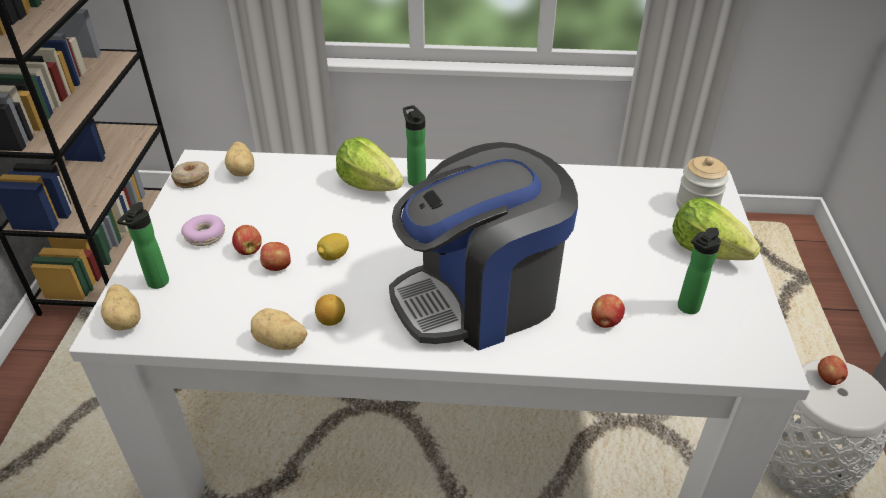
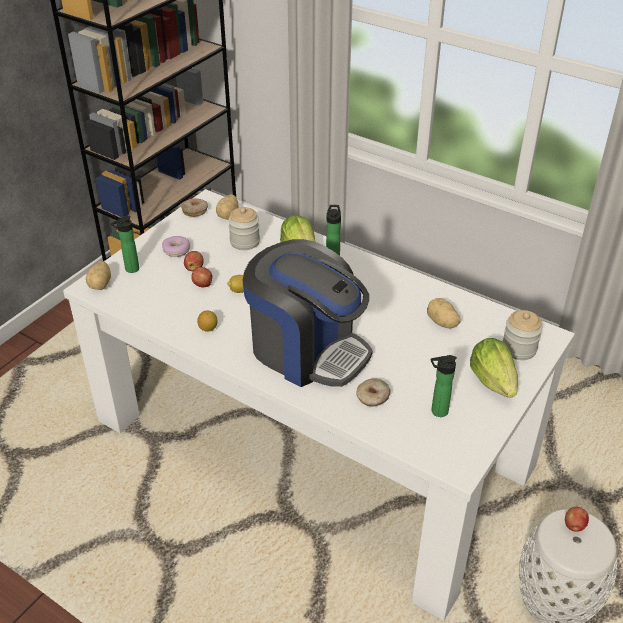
camera: 30 degrees right, 0 degrees up
potato [251,308,307,350] -> potato moved to [427,298,461,328]
coffee machine [389,142,578,351] -> coffee machine turned 150 degrees counterclockwise [242,239,373,387]
apple [592,294,625,328] -> donut [357,379,390,407]
none -> jar [228,207,260,250]

